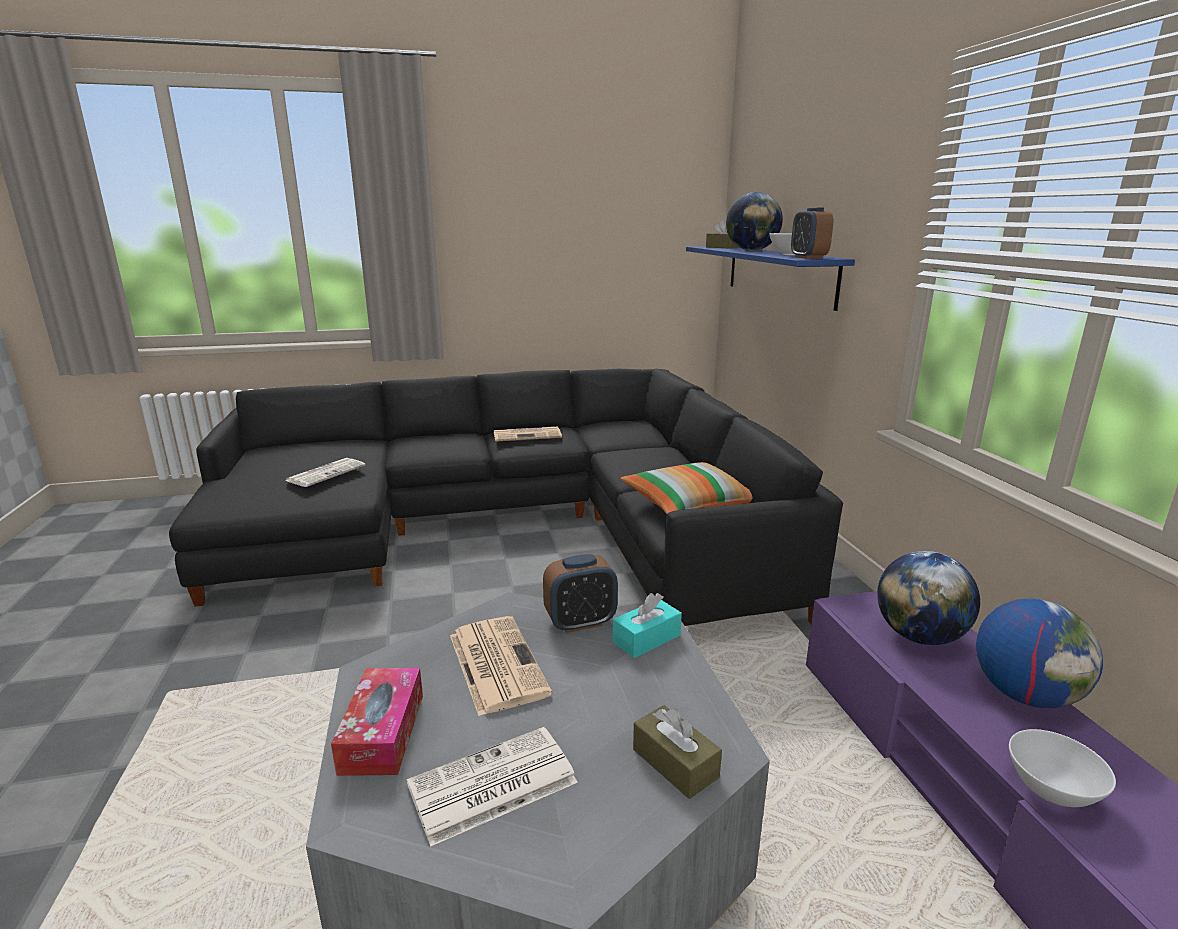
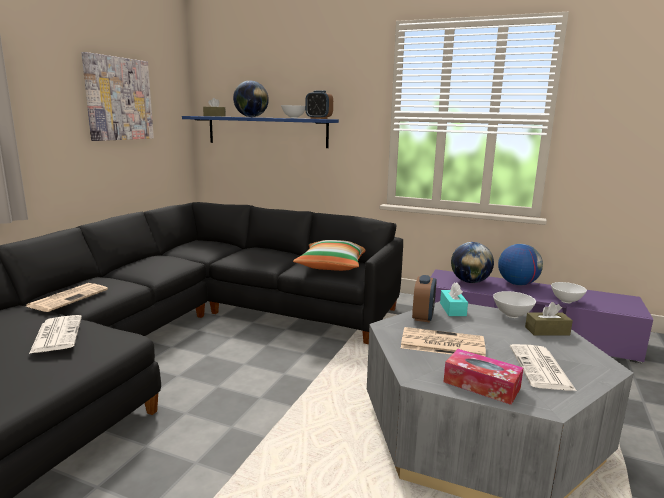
camera: 55 degrees left, 5 degrees down
newspaper [494,427,562,442] -> newspaper moved to [26,283,108,312]
none -> picture [82,52,154,141]
none -> white bowl [493,291,536,318]

